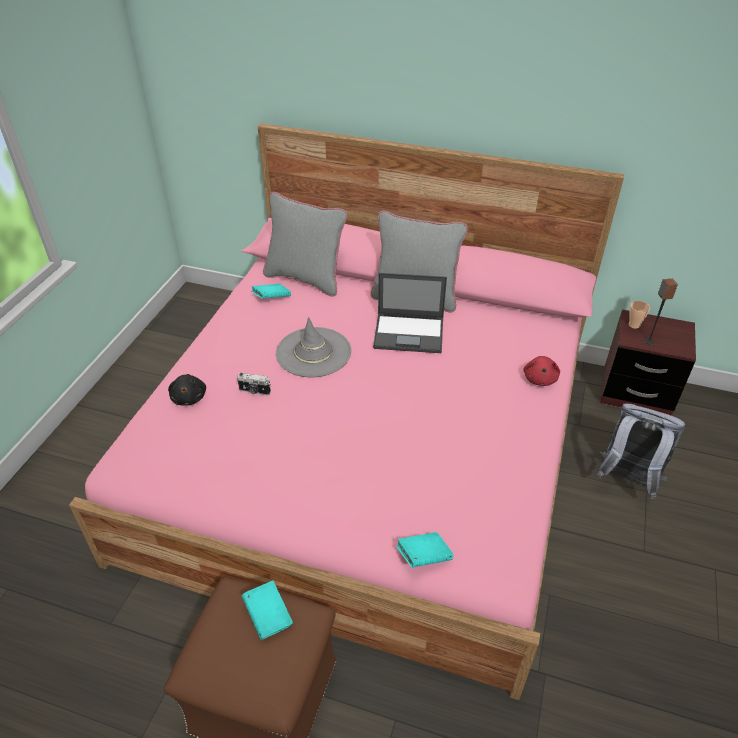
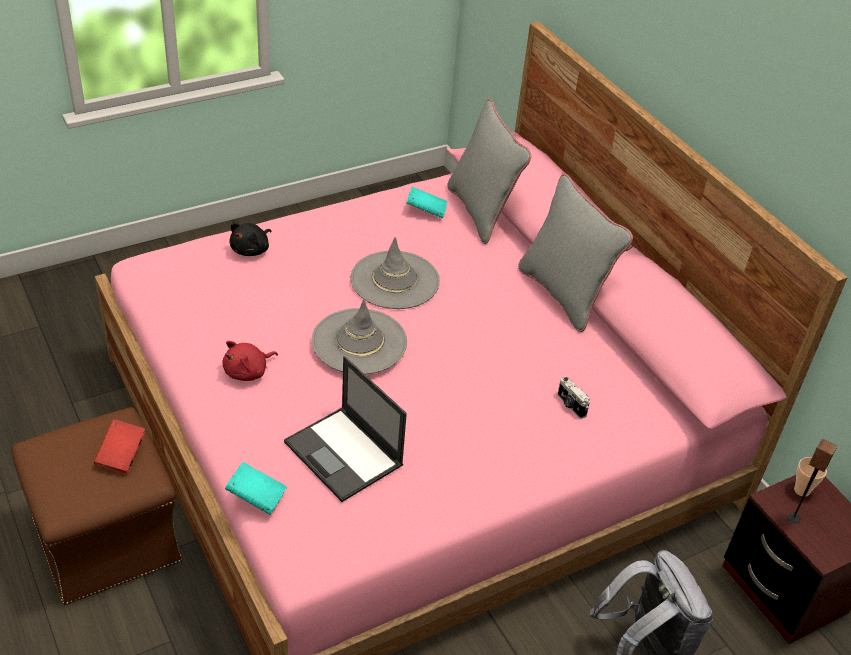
camera: 40 degrees right, 0 degrees up
camera [237,373,271,396] -> camera moved to [558,377,590,419]
turquoise book [242,581,293,640] -> red book [94,419,145,474]
laptop [373,273,447,353] -> laptop moved to [284,356,407,502]
red plush toy [523,356,560,386] -> red plush toy moved to [222,341,278,381]
none -> grey hat [312,300,407,374]

